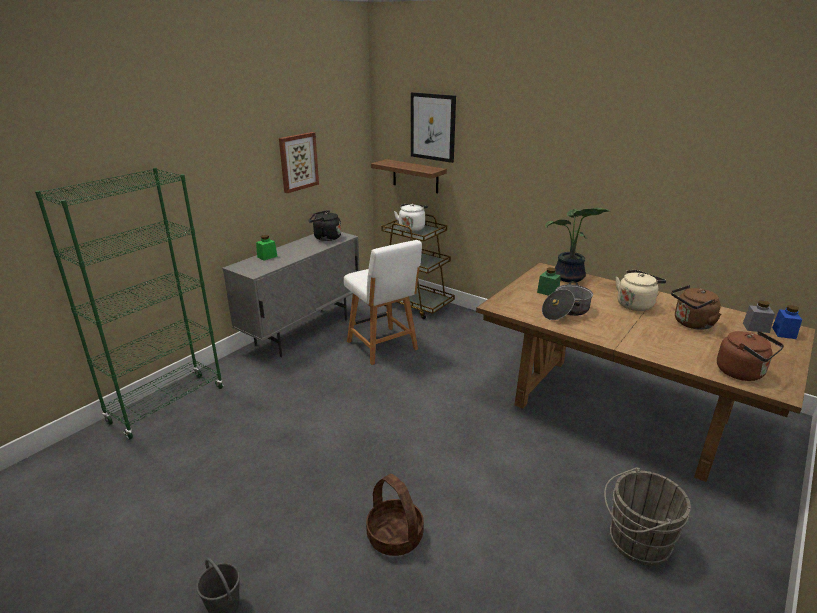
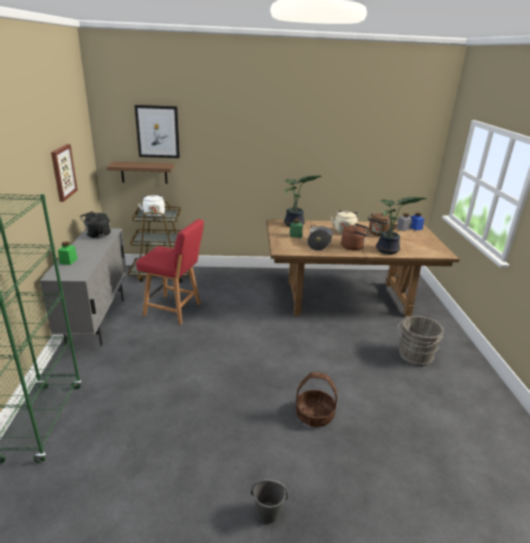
camera: 40 degrees left, 0 degrees up
white chair [343,240,422,365] -> red chair [136,219,204,325]
brown kettle [717,331,784,381] -> brown kettle moved to [341,223,369,250]
none -> potted plant [376,197,427,254]

